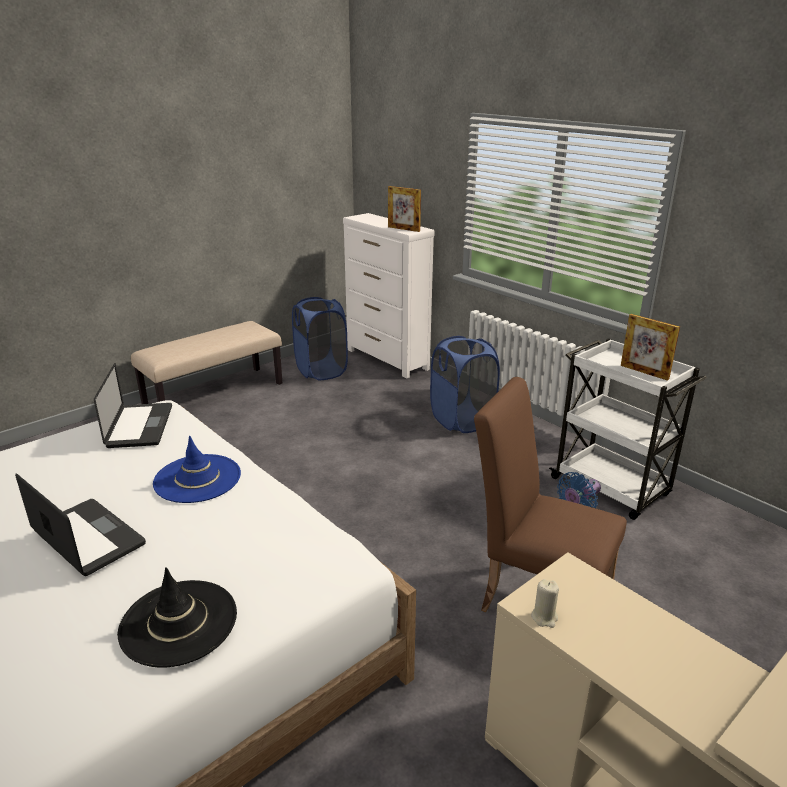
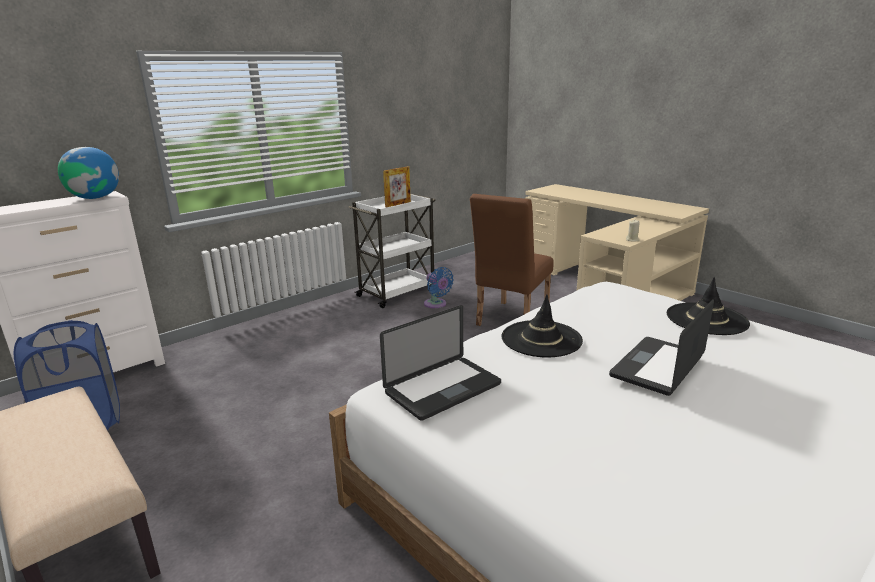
camera: 90 degrees left, 5 degrees down
laptop [94,363,172,448] -> laptop turned 150 degrees clockwise [380,305,501,421]
blue hat [153,436,241,503] -> black hat [502,294,583,357]
picture frame [388,186,421,232] -> globe [58,147,119,199]
blue laundry basket [430,336,500,433] -> none

